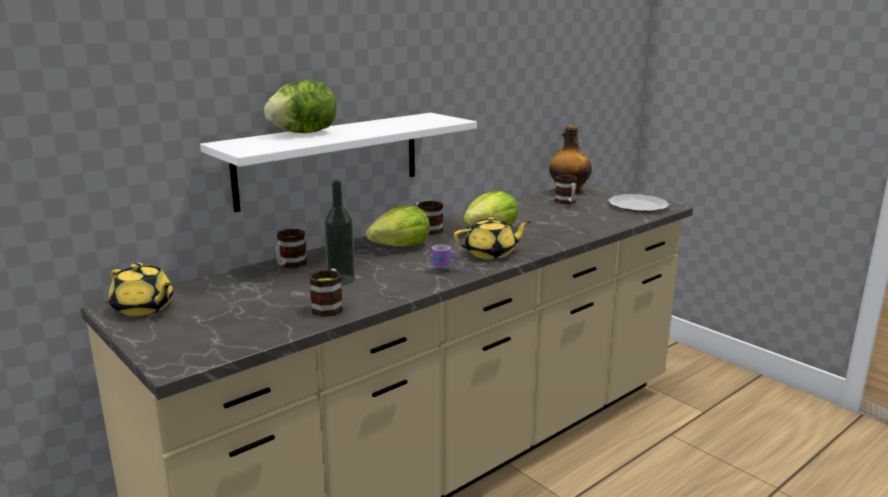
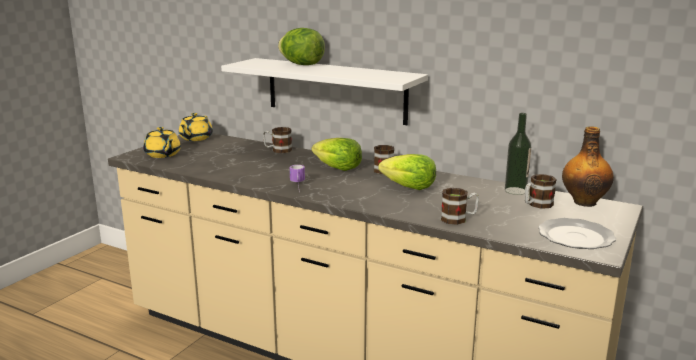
camera: 70 degrees right, 0 degrees up
mug [309,269,343,317] -> mug moved to [441,188,479,225]
bottle [324,180,355,285] -> bottle moved to [505,113,531,195]
yellow teapot [454,216,531,259] -> yellow teapot moved to [143,127,181,158]

